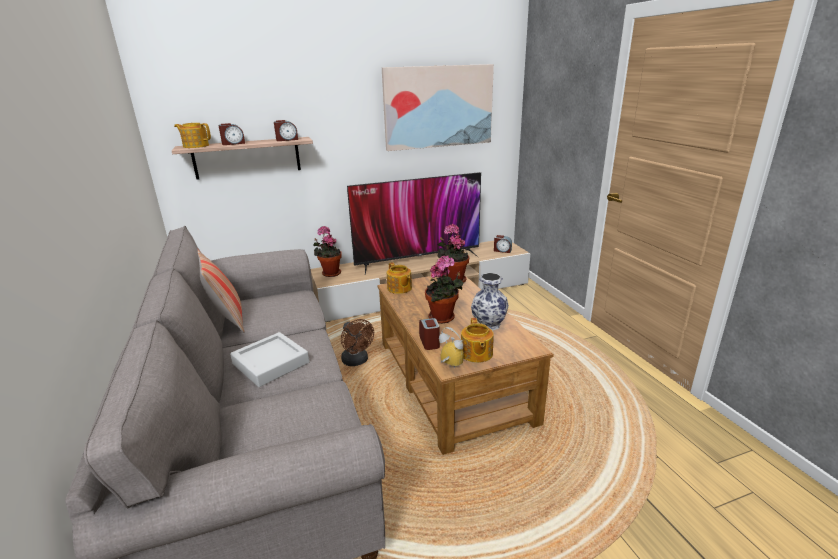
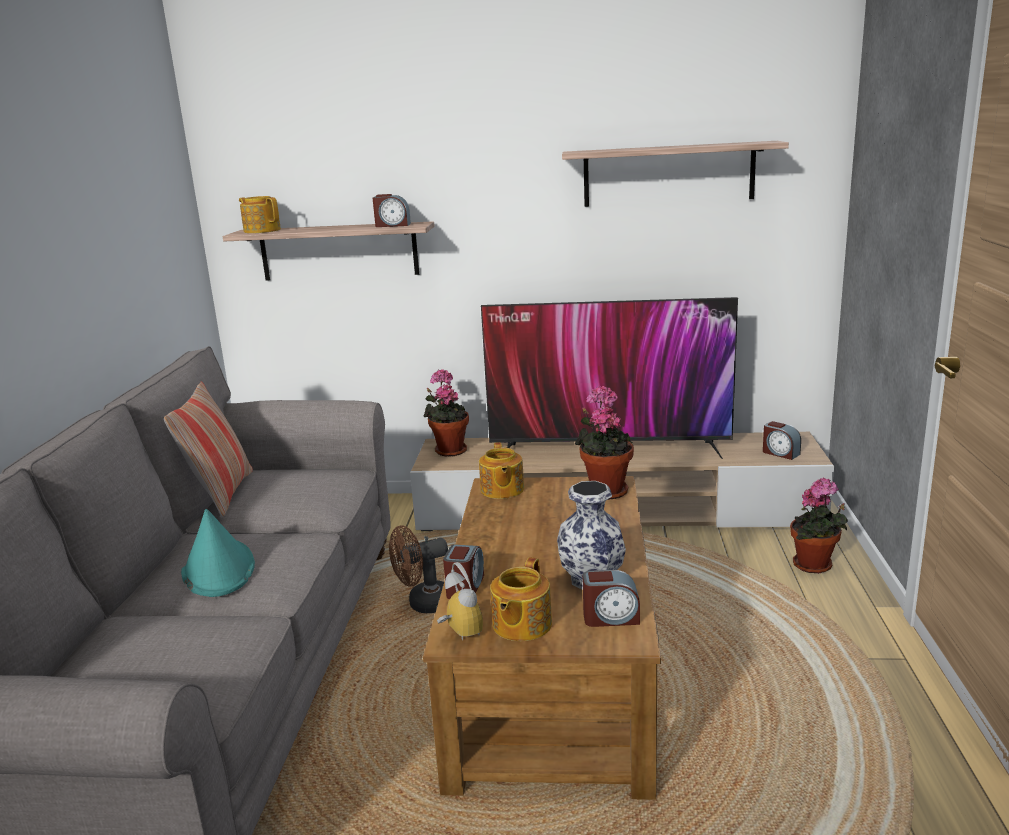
camera: 25 degrees right, 5 degrees down
alarm clock [218,123,245,145] -> alarm clock moved to [583,570,640,627]
grey tray [230,332,310,387] -> turquoise hat [181,509,255,597]
brown fan [341,319,374,366] -> brown fan turned 75 degrees clockwise [389,525,448,613]
picture [382,64,494,151] -> shelf [562,141,789,207]
potted plant [425,255,464,324] -> potted plant moved to [790,478,848,574]

